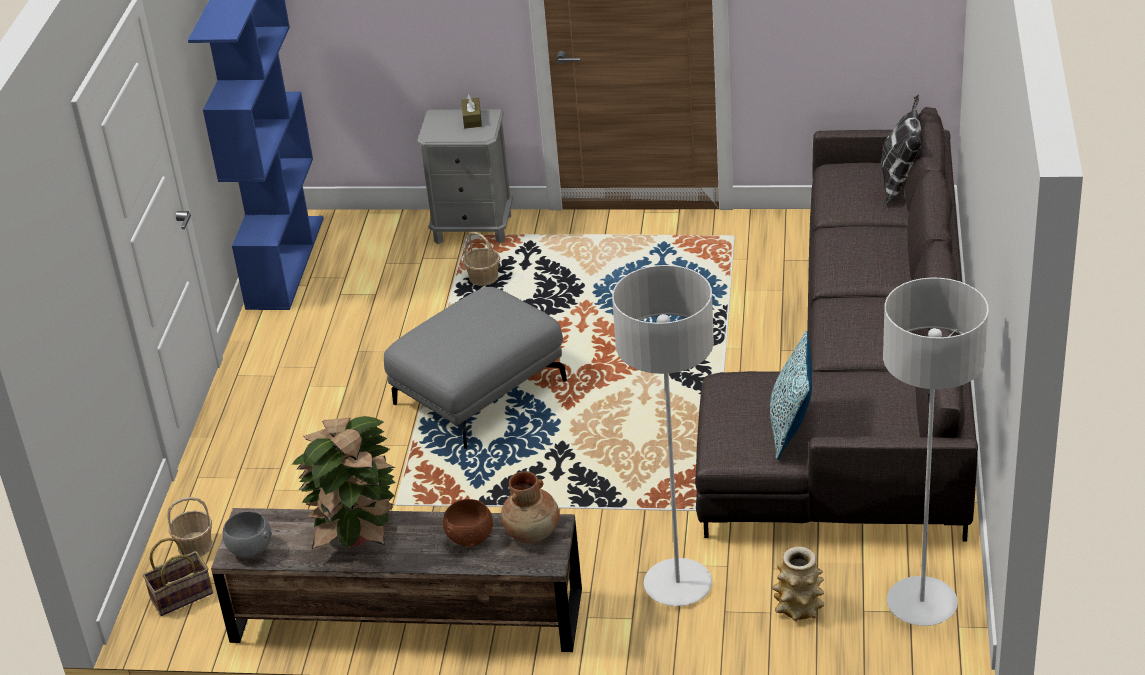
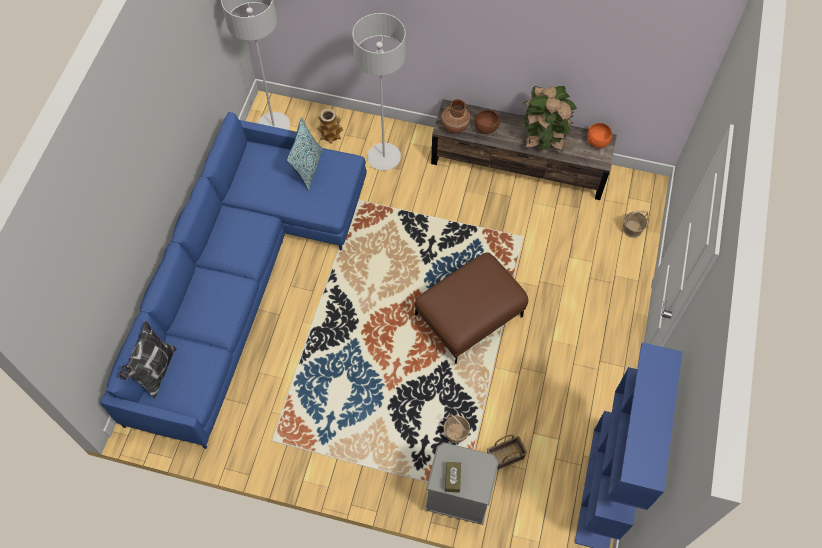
camera: 175 degrees left, 25 degrees up
basket [143,538,213,616] -> basket moved to [487,435,527,470]
grey bowl [222,511,272,558] -> orange bowl [587,123,612,148]
grey ottoman [384,287,567,449] -> brown ottoman [415,252,528,364]
grey sofa [695,107,978,541] -> blue sofa [100,112,367,449]

